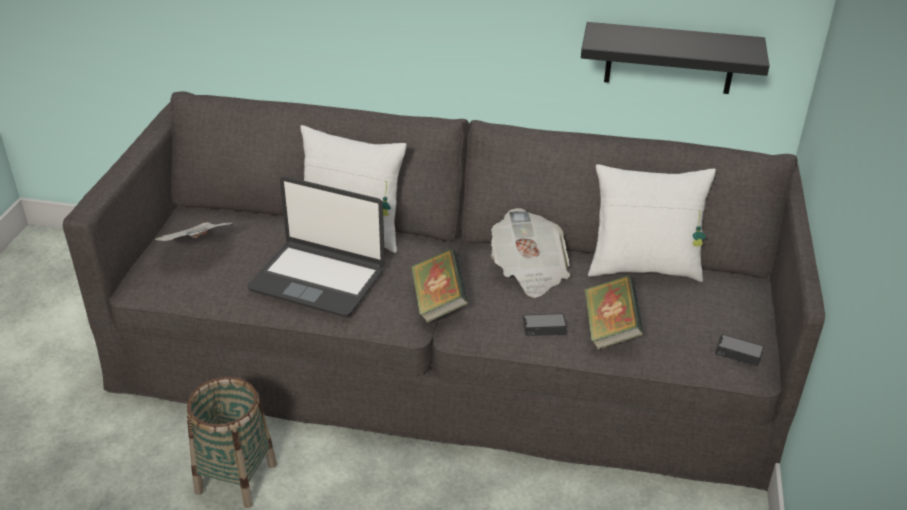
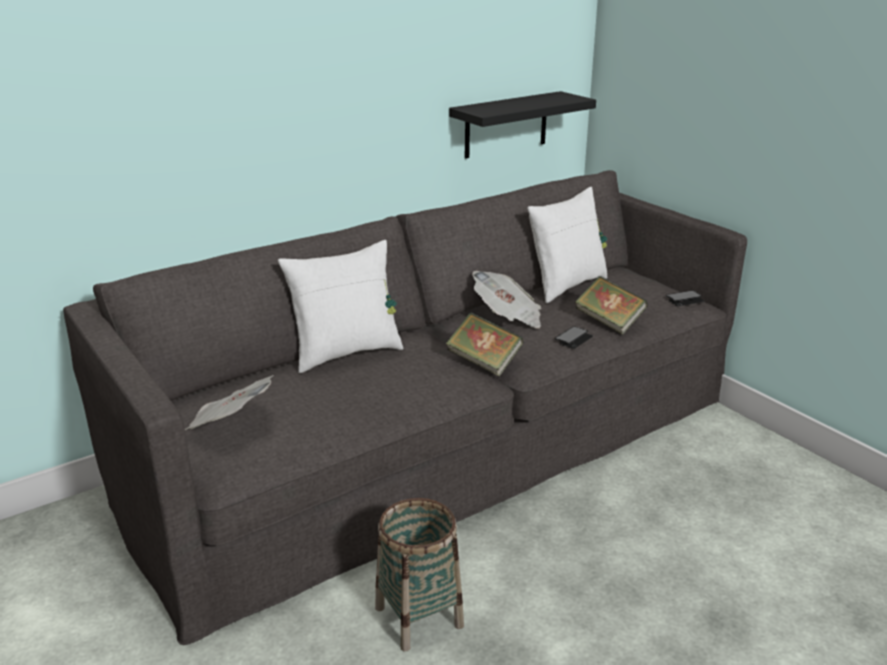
camera: 45 degrees left, 10 degrees down
laptop [248,177,385,317] -> none

